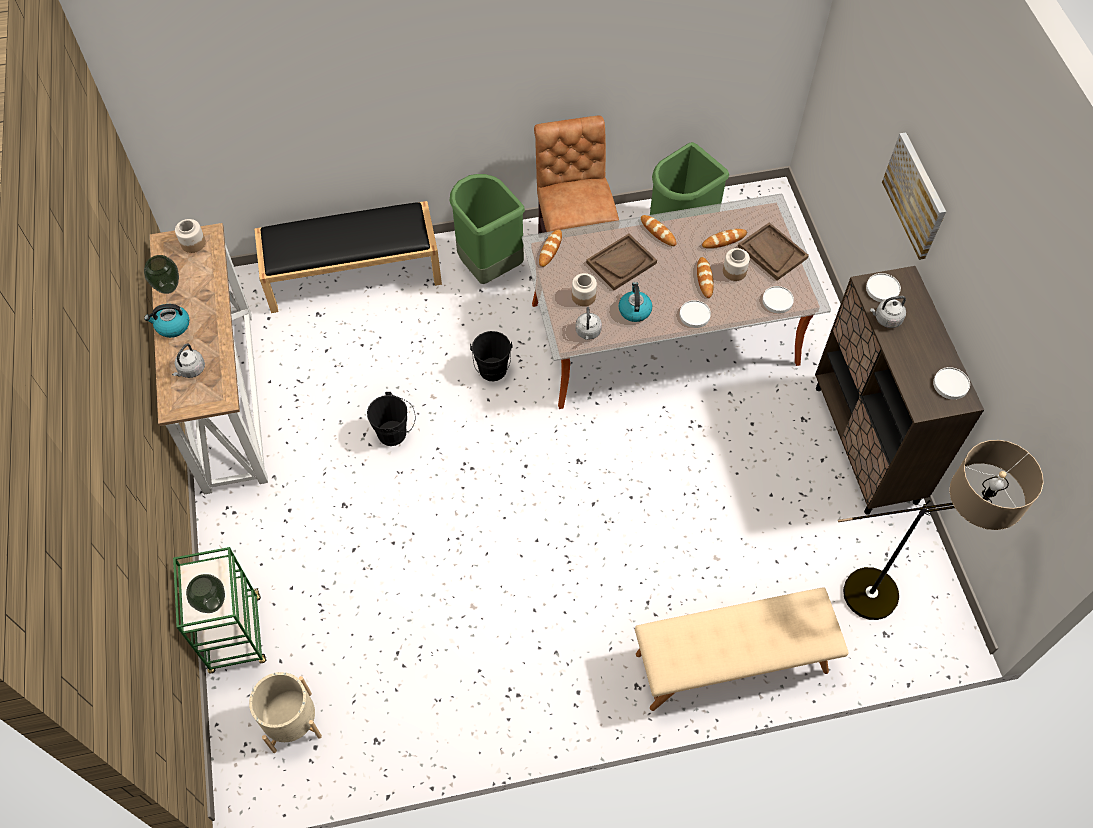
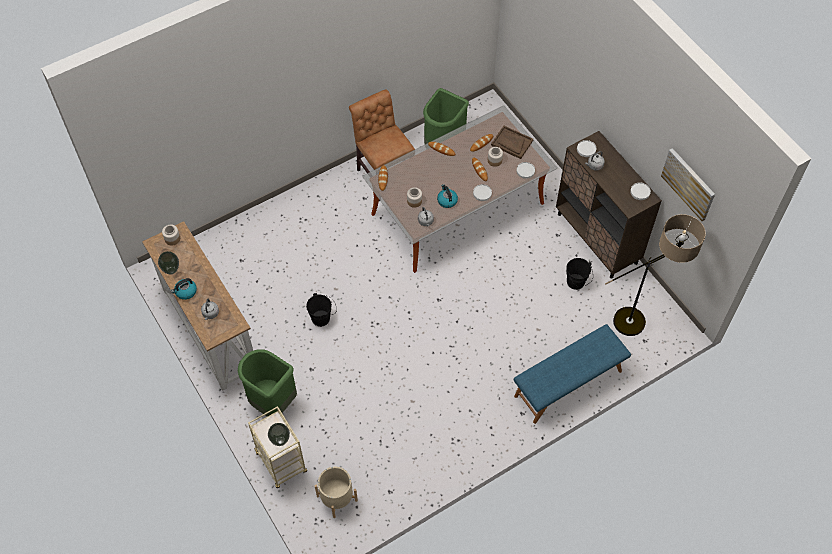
camera: 20 degrees left, 0 degrees up
green cart [173,547,266,674] -> beige cart [248,406,307,488]
black bench [254,201,442,313] -> none
green trash can [450,174,525,284] -> green trash can moved to [238,350,297,417]
black bucket [470,331,513,381] -> black bucket moved to [567,258,593,290]
brown tray [586,234,657,290] -> none
beige bench [635,587,849,711] -> blue bench [514,324,631,424]
picture [882,132,946,260] -> picture moved to [661,148,715,221]

